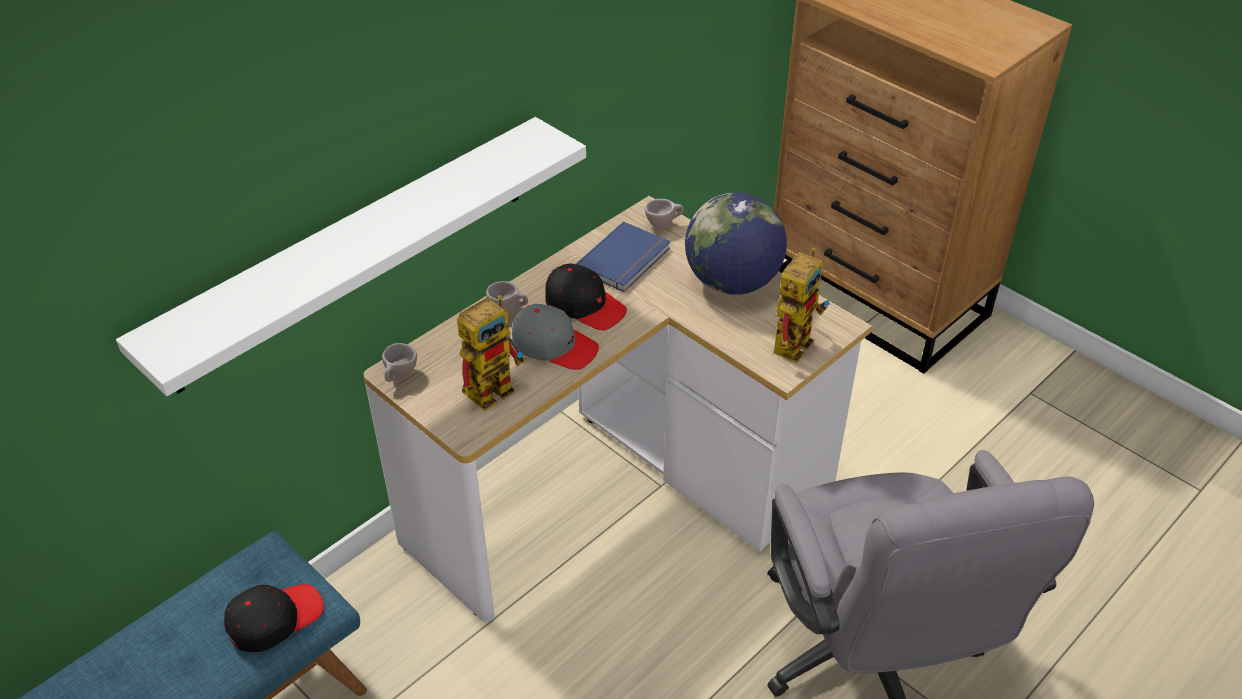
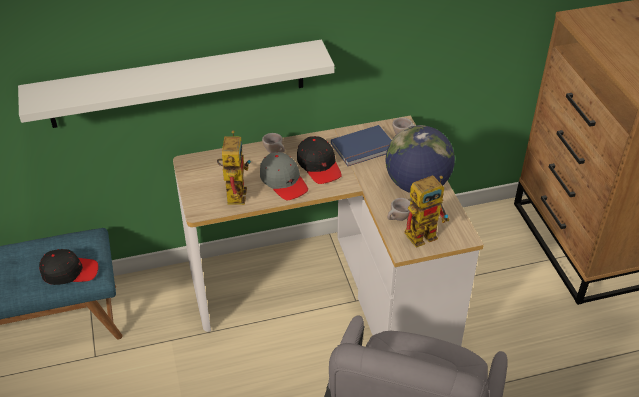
camera: 30 degrees right, 0 degrees up
beige cup [382,343,417,382] -> beige cup moved to [387,198,410,221]
toy robot [457,295,526,411] -> toy robot turned 75 degrees counterclockwise [217,131,251,205]

